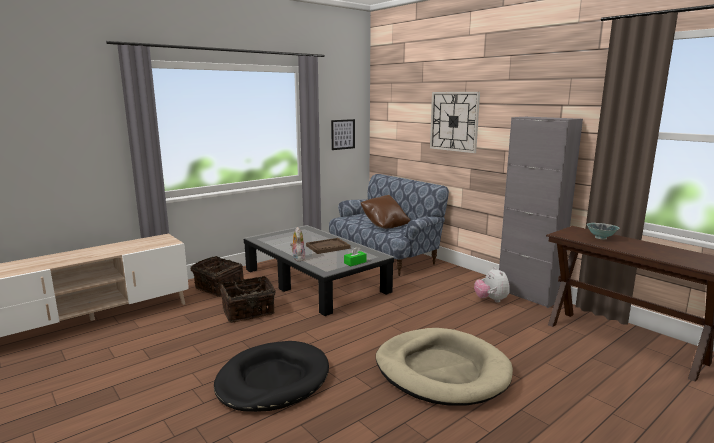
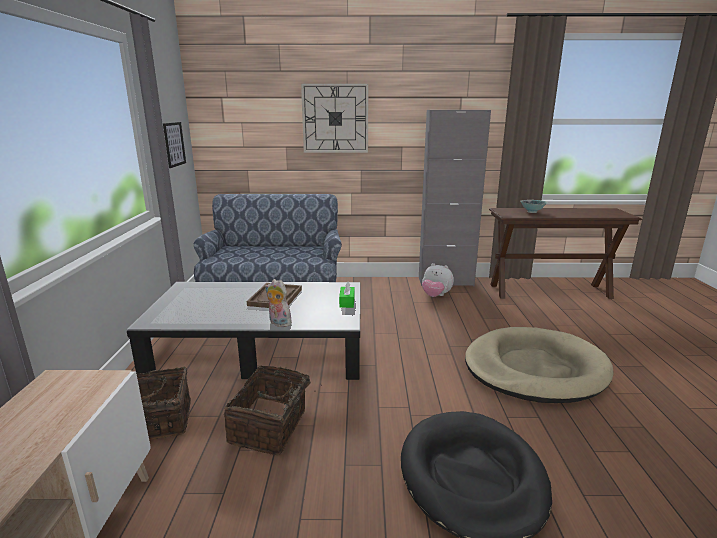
camera: 50 degrees left, 5 degrees up
brown pillow [361,195,411,229] -> none

